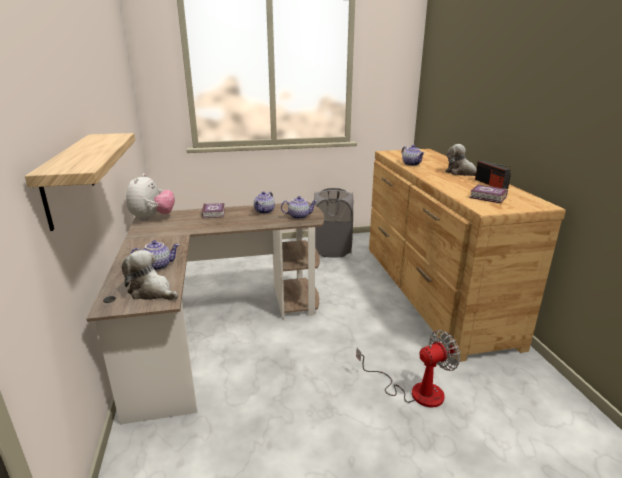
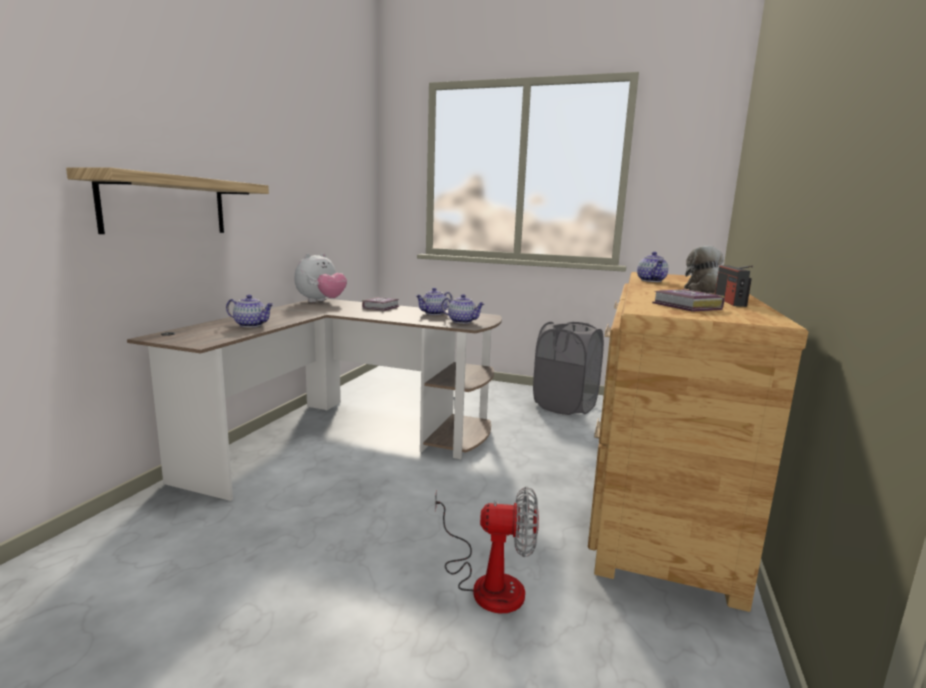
camera: 30 degrees right, 10 degrees down
plush toy [122,250,178,300] -> none

